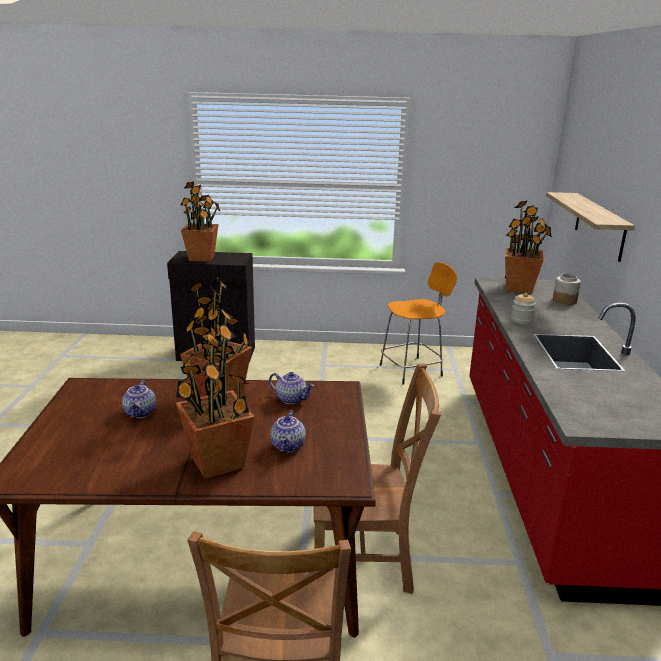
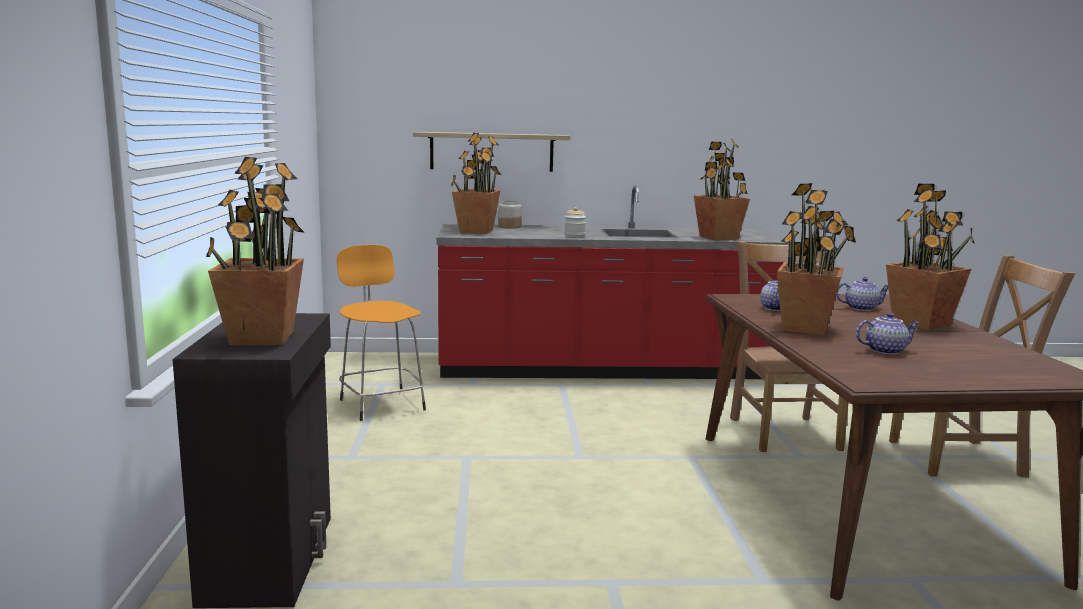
camera: 95 degrees left, 10 degrees down
none -> potted plant [694,139,750,240]

